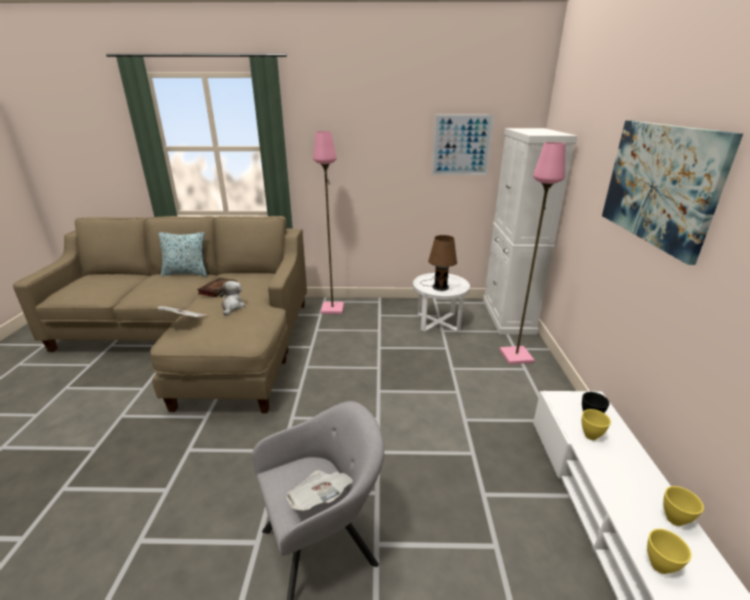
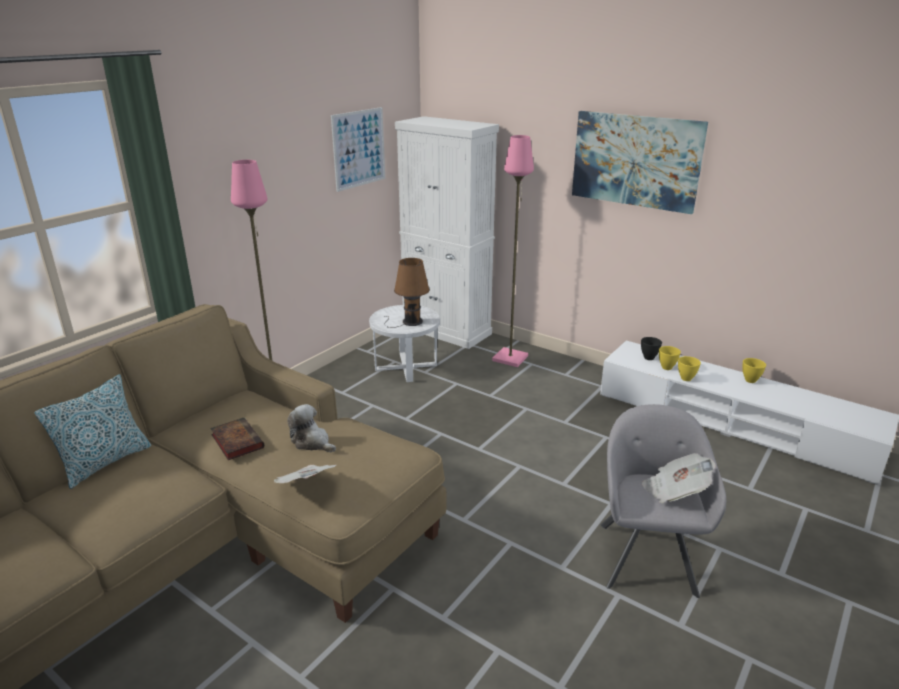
camera: 55 degrees left, 0 degrees up
yellow bowl [647,529,691,574] -> yellow bowl moved to [678,356,701,381]

